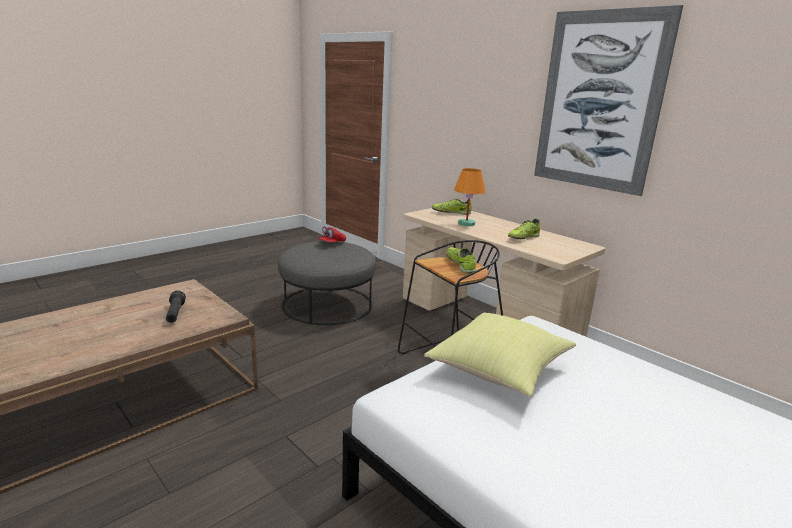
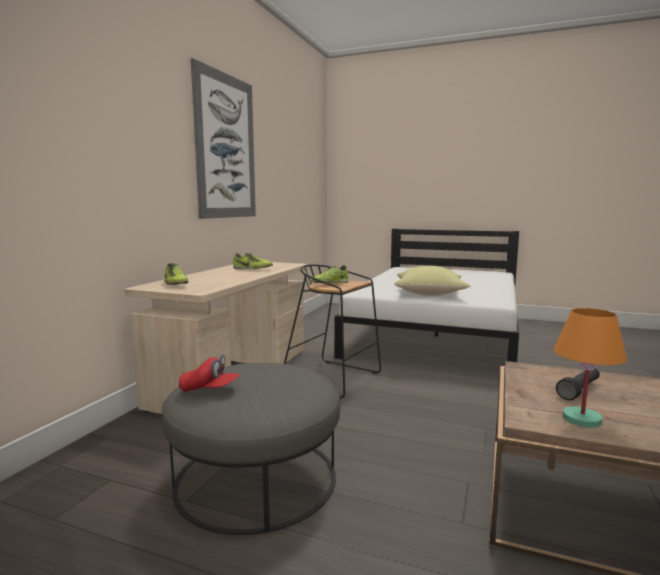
camera: 115 degrees left, 10 degrees down
orange table lamp [454,168,486,226] -> orange table lamp moved to [553,308,627,428]

